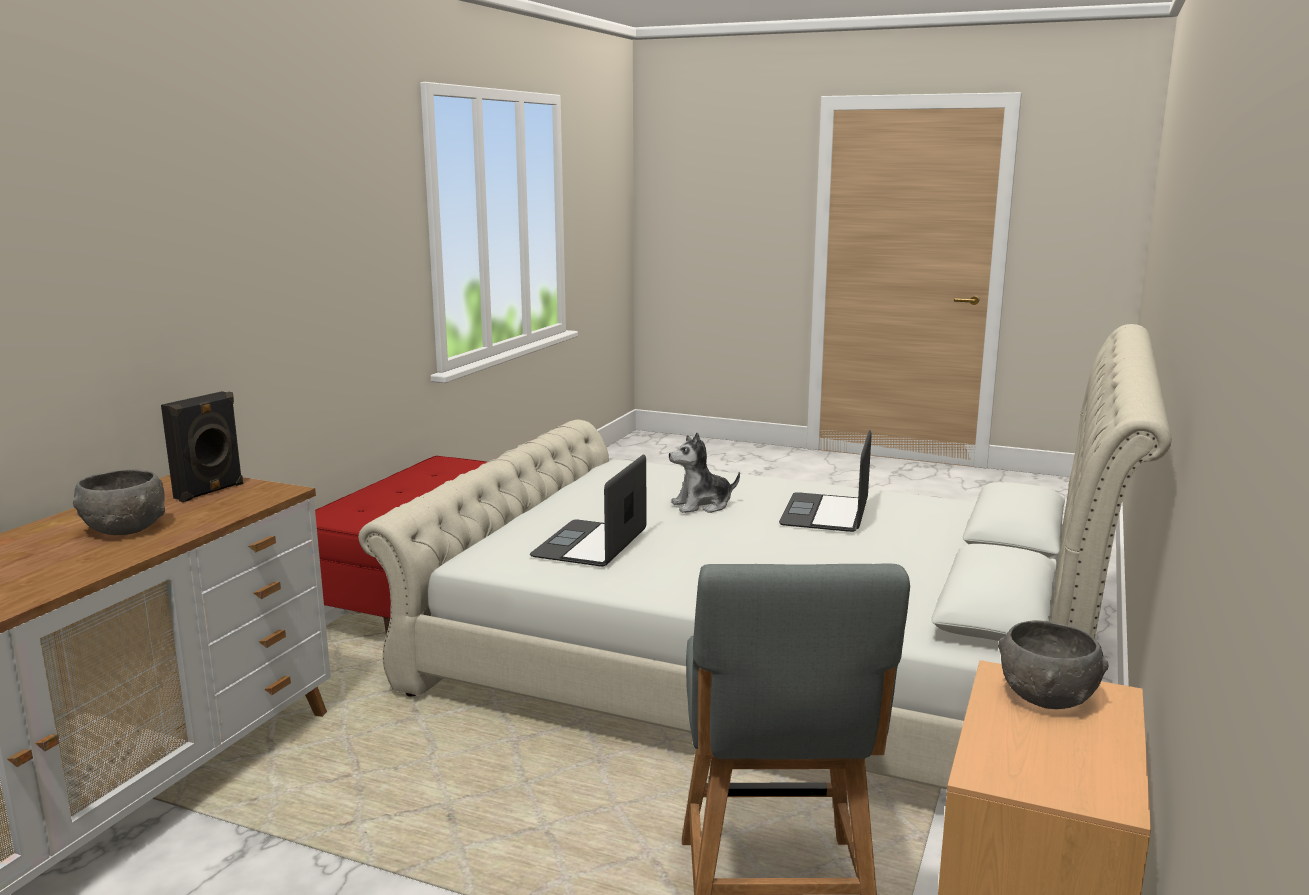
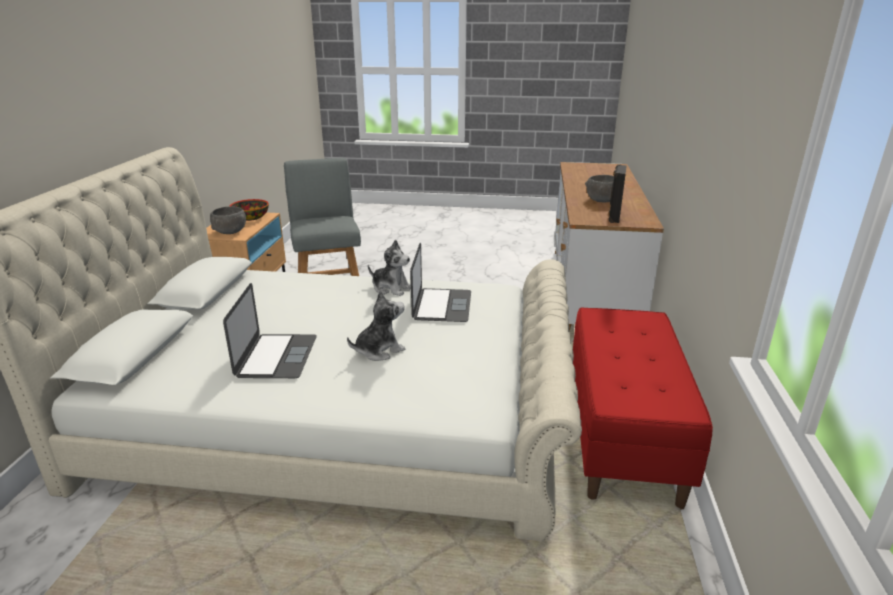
camera: 165 degrees right, 10 degrees up
none -> bowl [230,199,269,221]
none -> plush toy [368,240,411,296]

